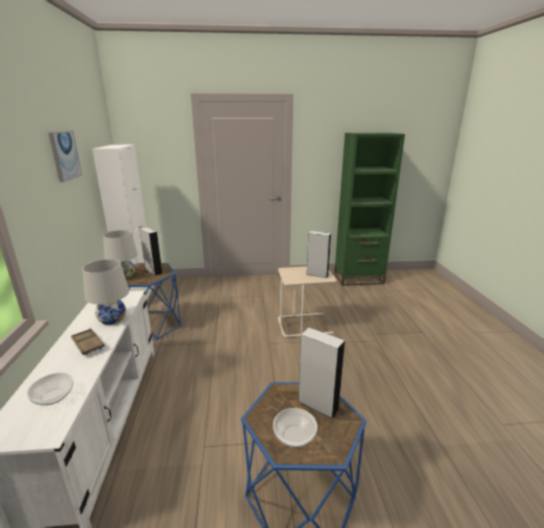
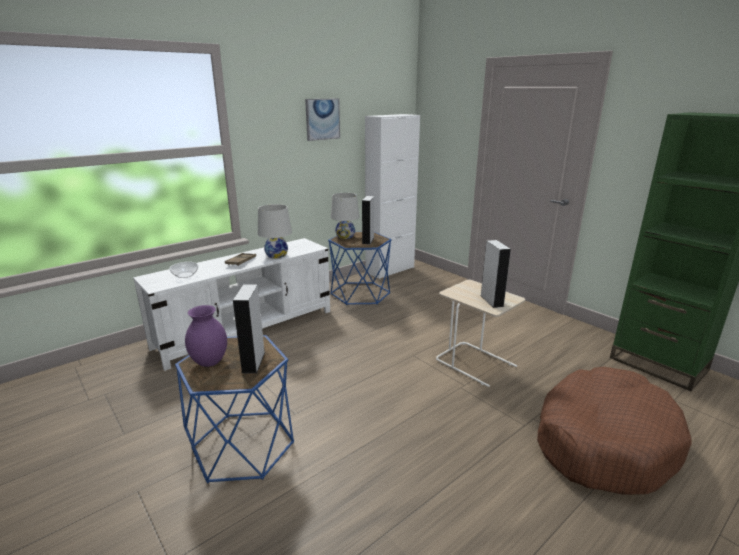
camera: 55 degrees right, 0 degrees up
bowl [273,408,317,447] -> purple vase [185,305,227,367]
none -> brown dog bed [537,367,692,495]

